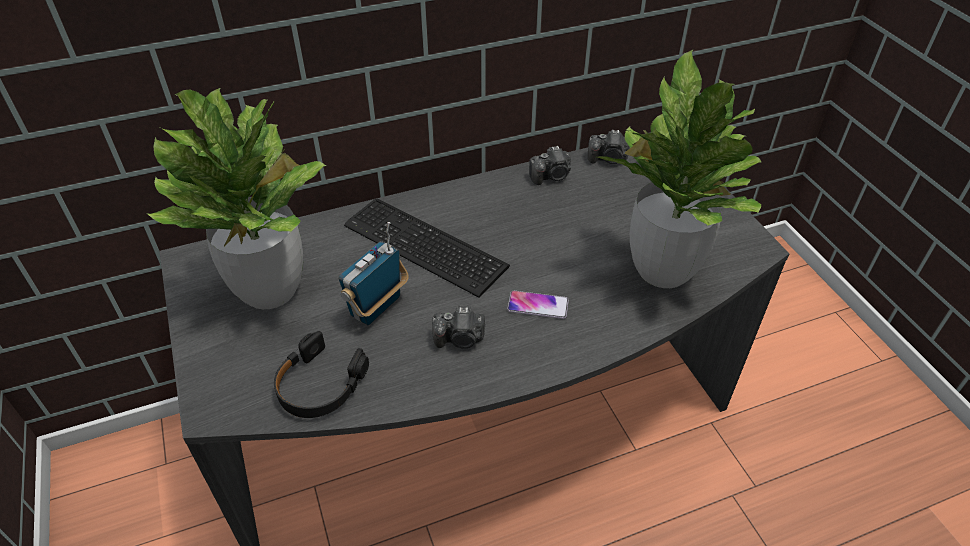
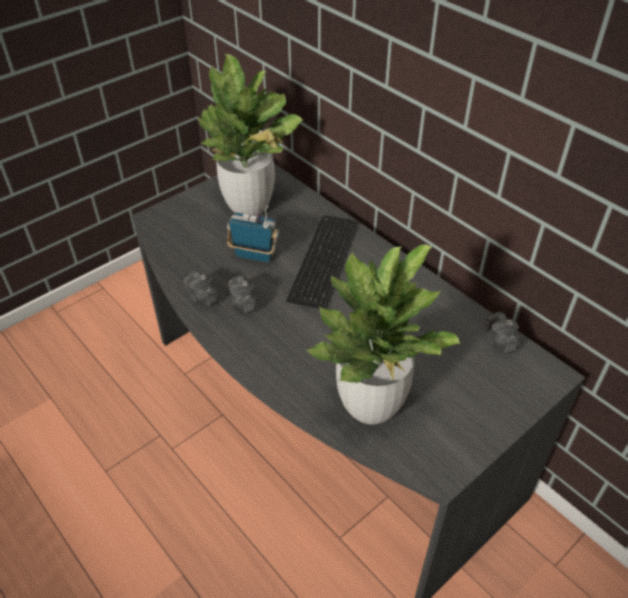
camera: 70 degrees right, 0 degrees up
black headphones [274,331,369,418] -> none
phone [507,290,569,319] -> none
camera [529,146,571,185] -> camera moved to [184,271,220,306]

